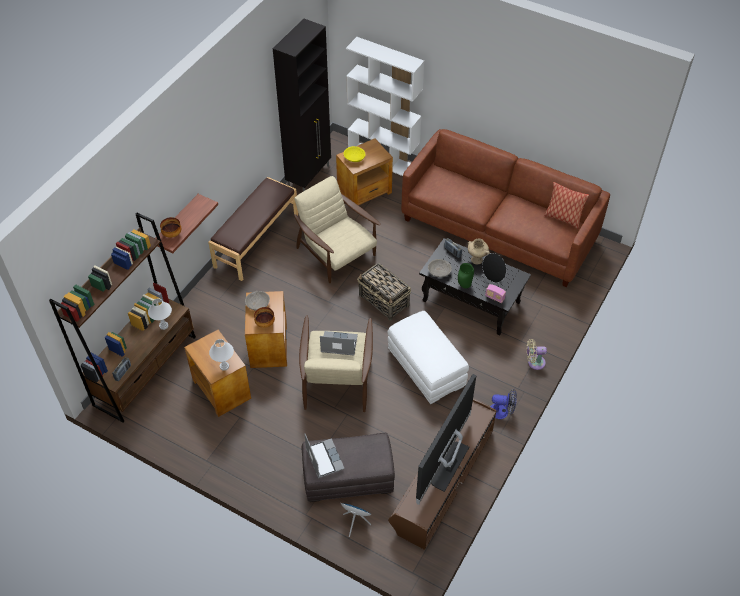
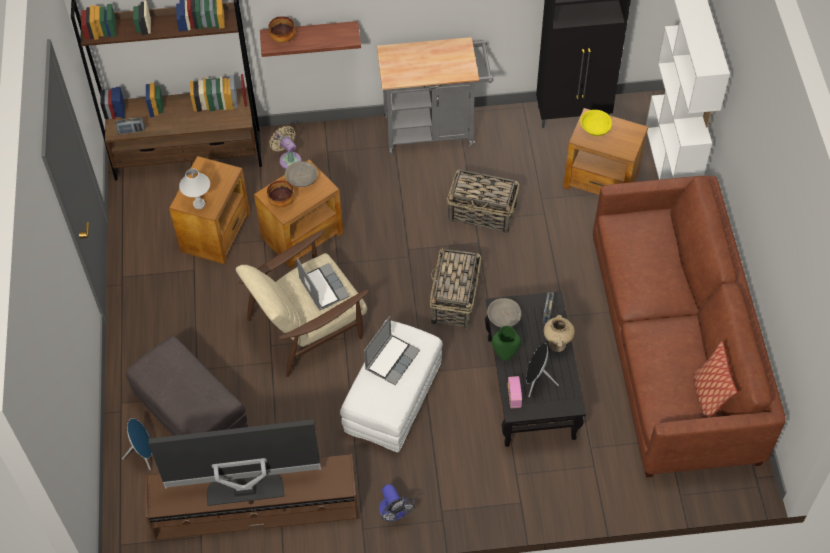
camera: 55 degrees right, 5 degrees up
white table lamp [148,298,172,330] -> none
brown bench [208,177,298,281] -> grey cart [377,37,494,154]
beige armchair [294,176,381,283] -> basket [447,169,519,234]
laptop [304,433,345,478] -> laptop moved to [364,316,420,385]
beige fan [527,339,547,370] -> beige fan moved to [269,126,301,169]

